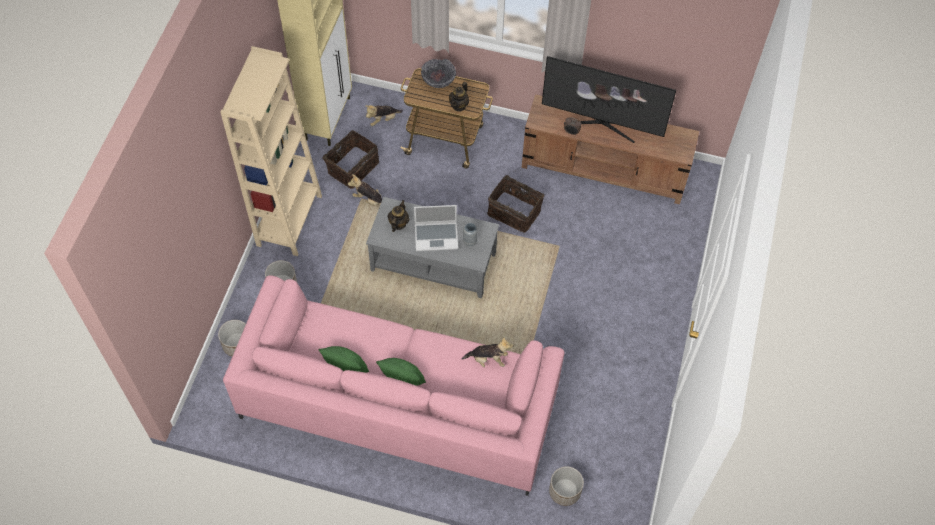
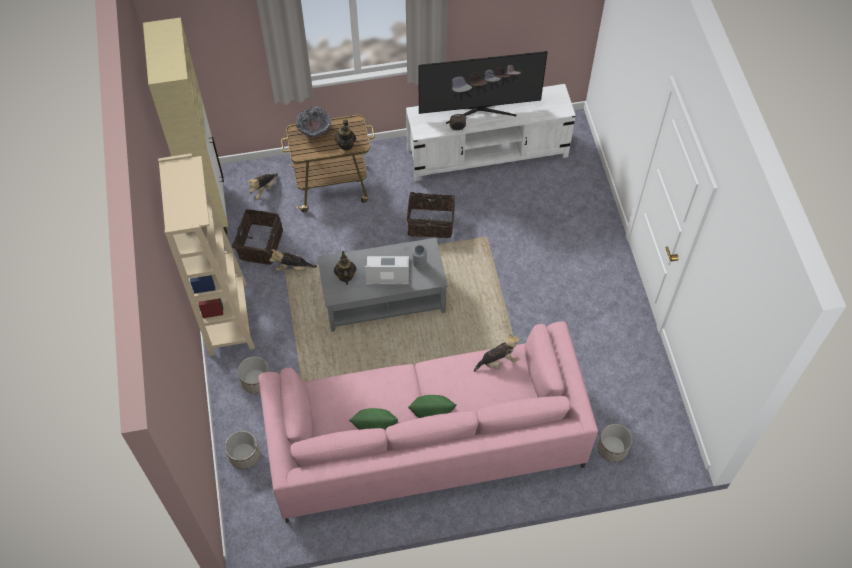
camera: 25 degrees left, 0 degrees up
laptop [414,205,458,251] -> laptop turned 150 degrees counterclockwise [365,256,409,284]
brown tv stand [522,94,699,204] -> white tv stand [406,84,576,181]

